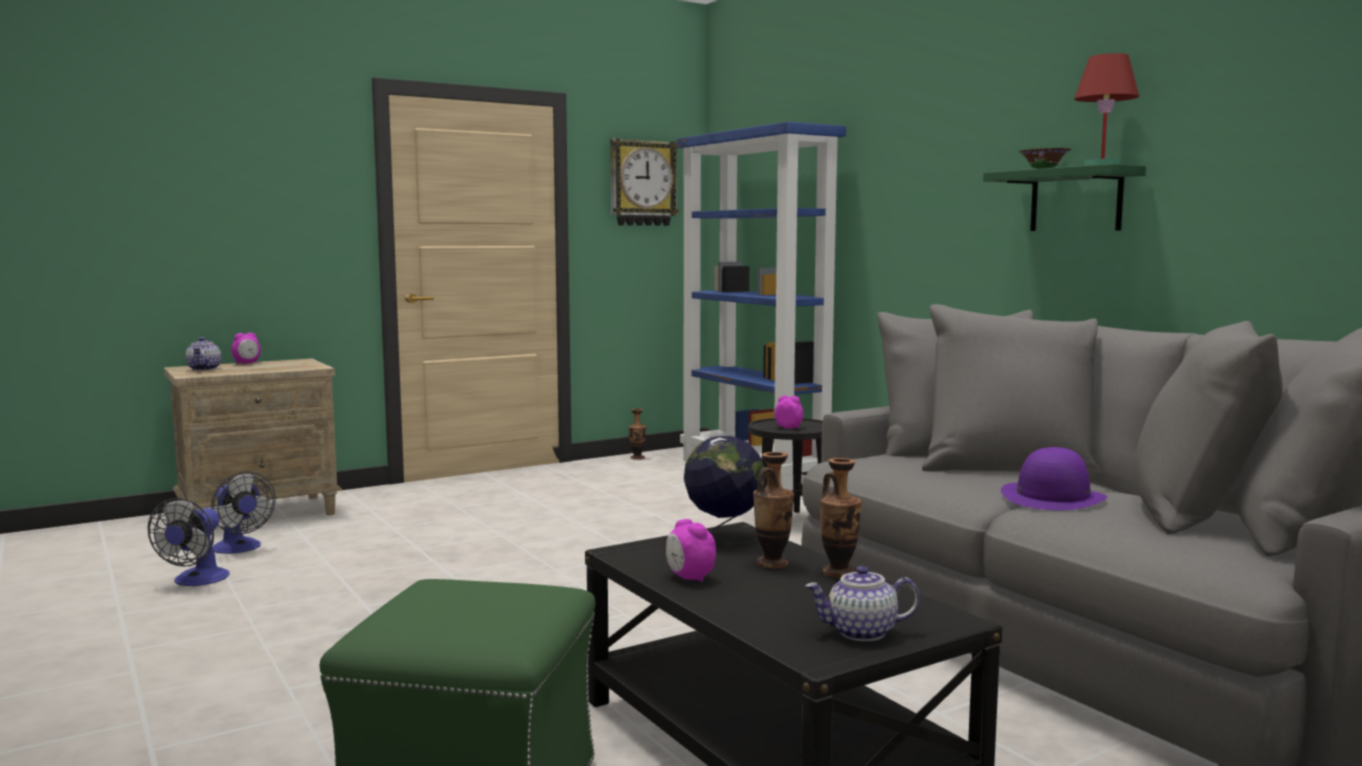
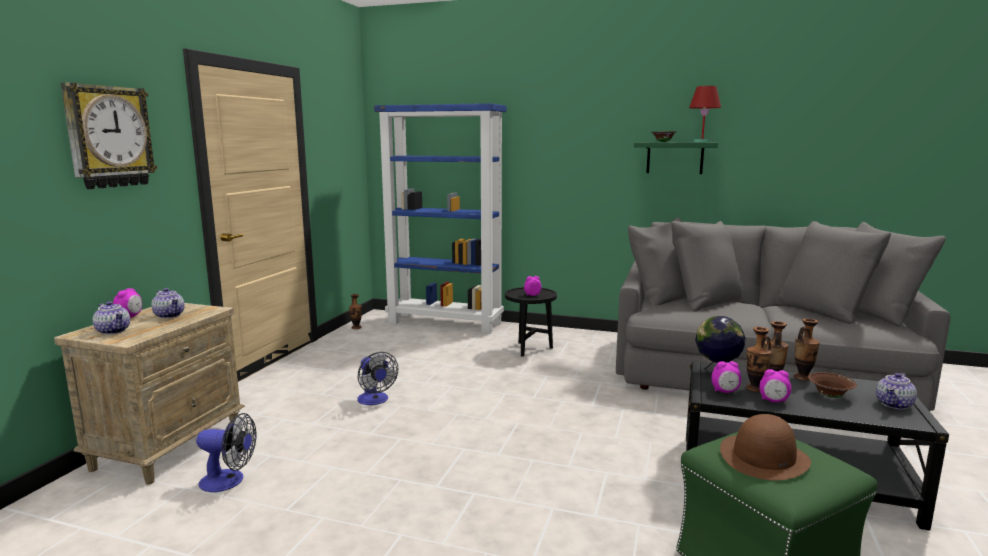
camera: 40 degrees left, 5 degrees up
fan [148,498,229,586] -> fan moved to [357,352,398,405]
wall clock [610,138,679,226] -> wall clock moved to [61,82,158,189]
purple hat [1001,447,1107,510] -> none
none -> teapot [151,288,185,318]
none -> alarm clock [711,361,741,393]
none -> brown hat [720,414,811,480]
none -> vase [746,327,772,392]
none -> brown bowl [808,372,857,398]

